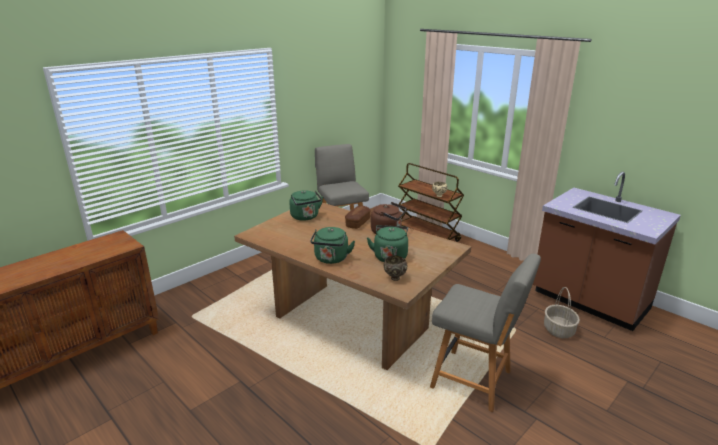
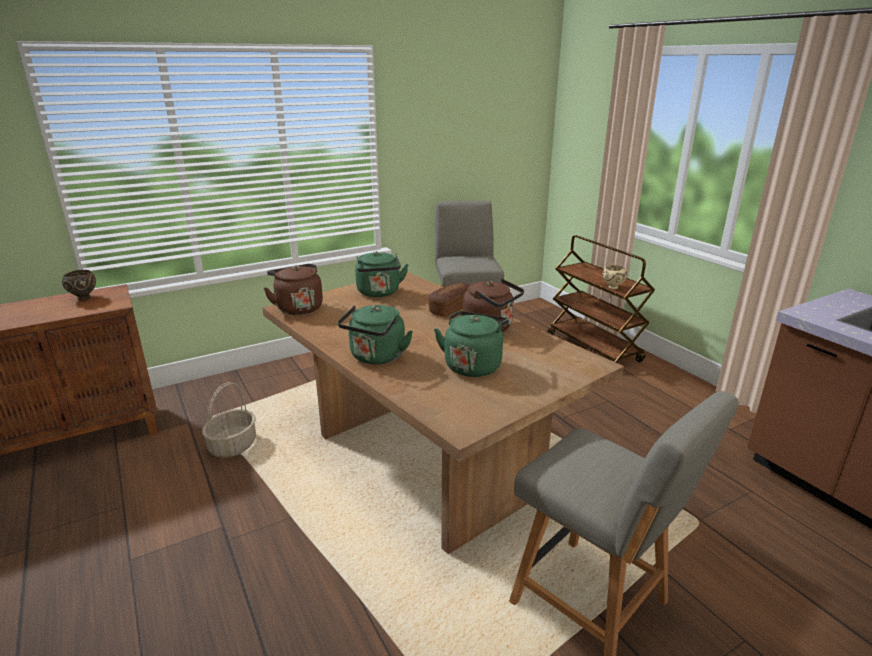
camera: 15 degrees right, 0 degrees up
brown bowl [383,256,407,281] -> brown bowl moved to [62,270,96,300]
basket [544,287,580,338] -> basket moved to [202,382,256,458]
none -> brown kettle [264,264,323,315]

